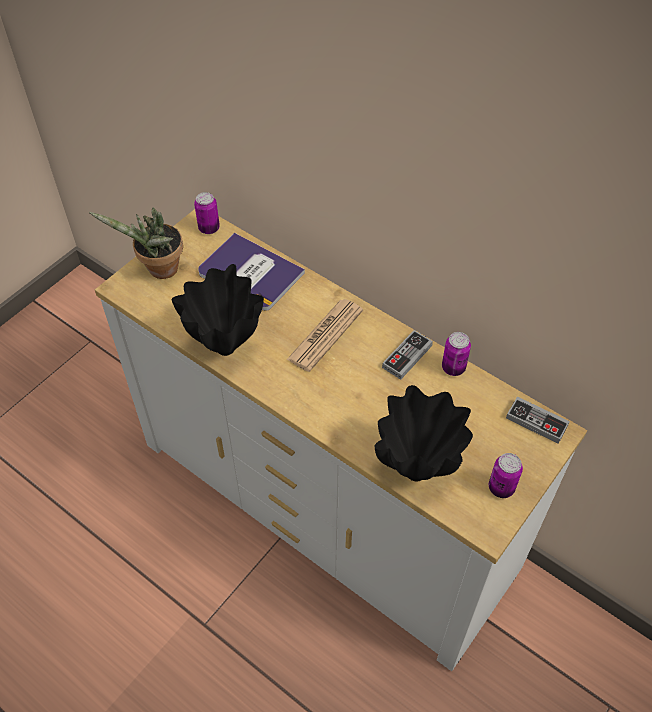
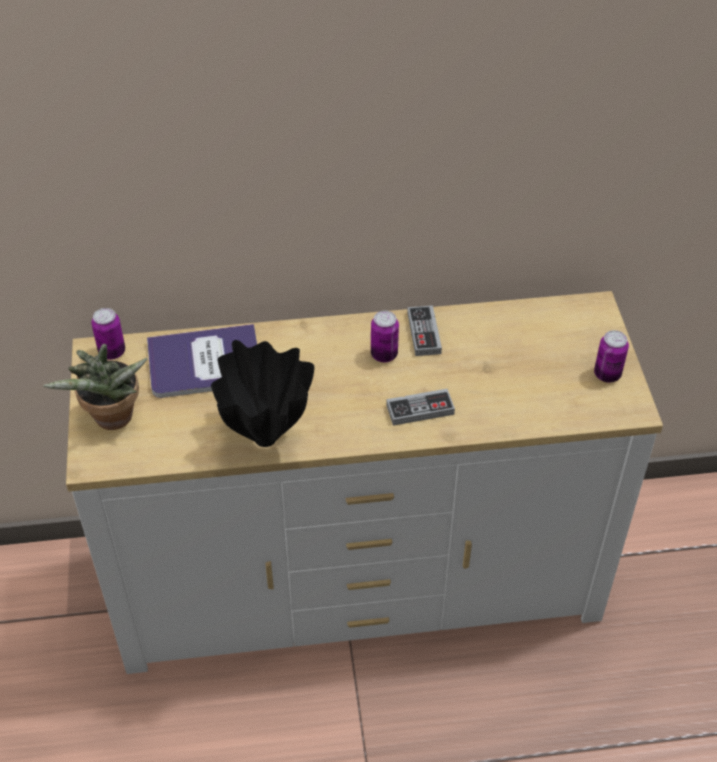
camera: 45 degrees left, 5 degrees down
newspaper [287,299,363,372] -> none
black vase [375,385,473,481] -> none
can [442,332,471,376] -> can moved to [371,311,399,362]
game controller [506,397,570,444] -> game controller moved to [386,389,455,426]

